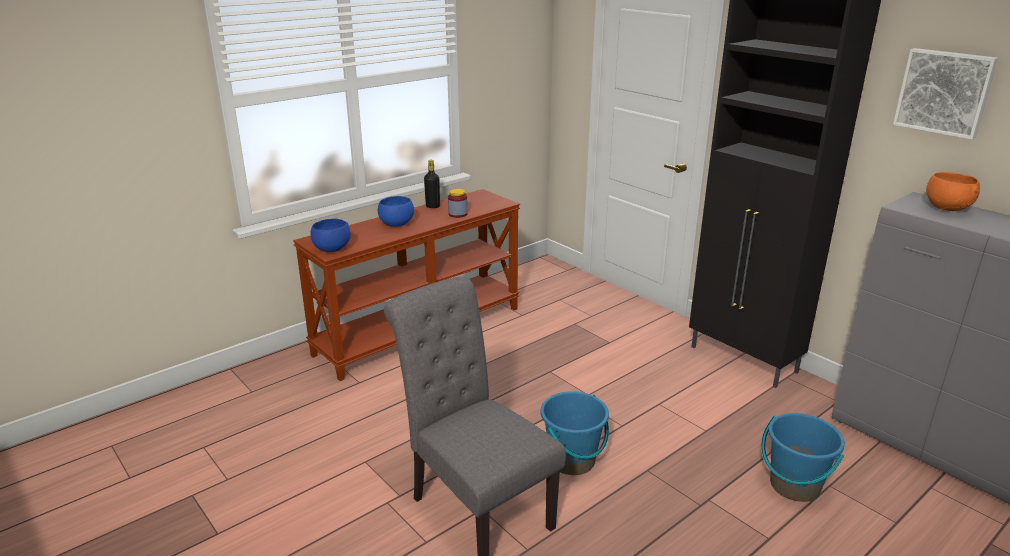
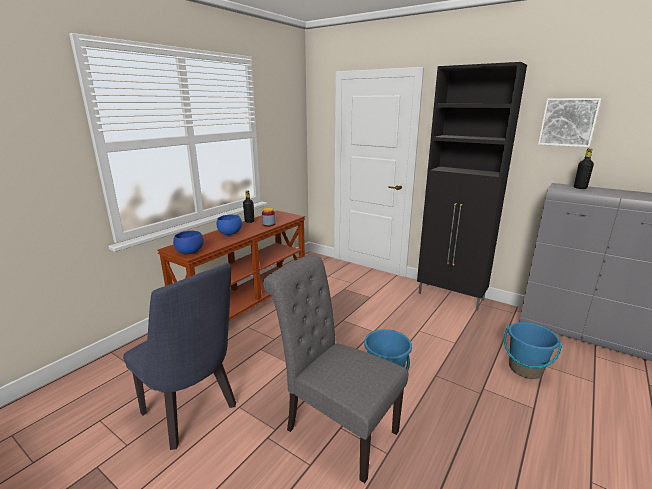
camera: 15 degrees left, 5 degrees down
orange bowl [926,172,980,211] -> black bottle [574,148,594,189]
none -> blue chair [123,263,236,450]

